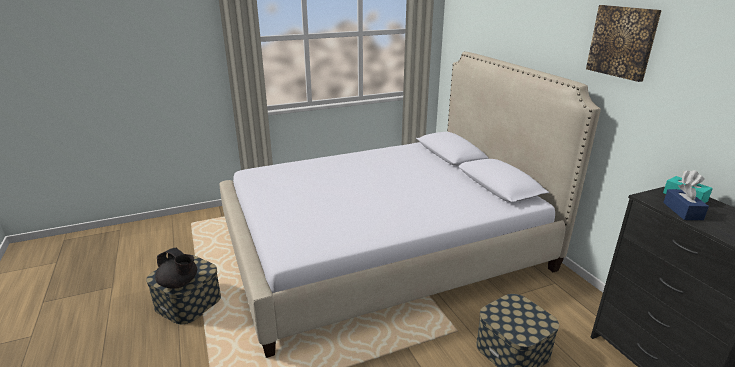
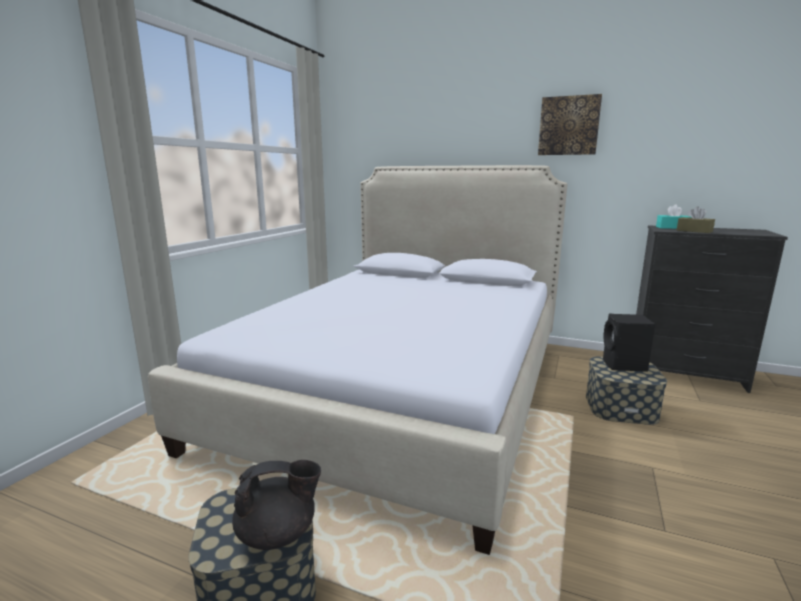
camera: 45 degrees left, 10 degrees down
blue tissue box [663,183,709,220] -> brown tissue box [677,206,715,233]
none -> black speaker [603,314,655,372]

